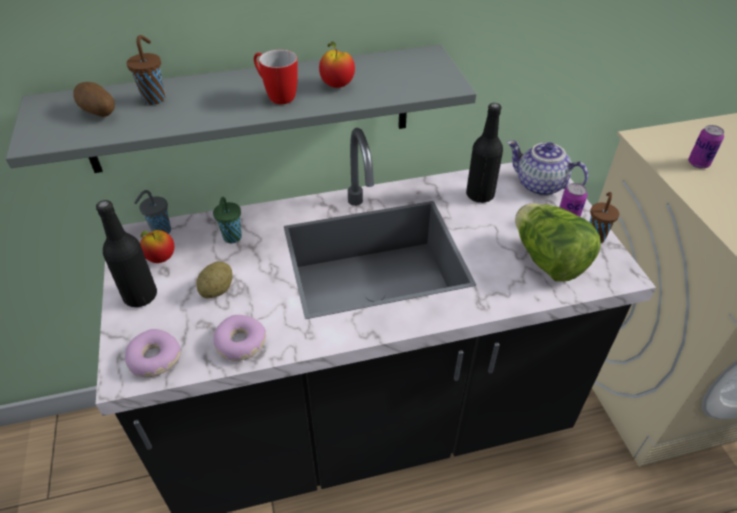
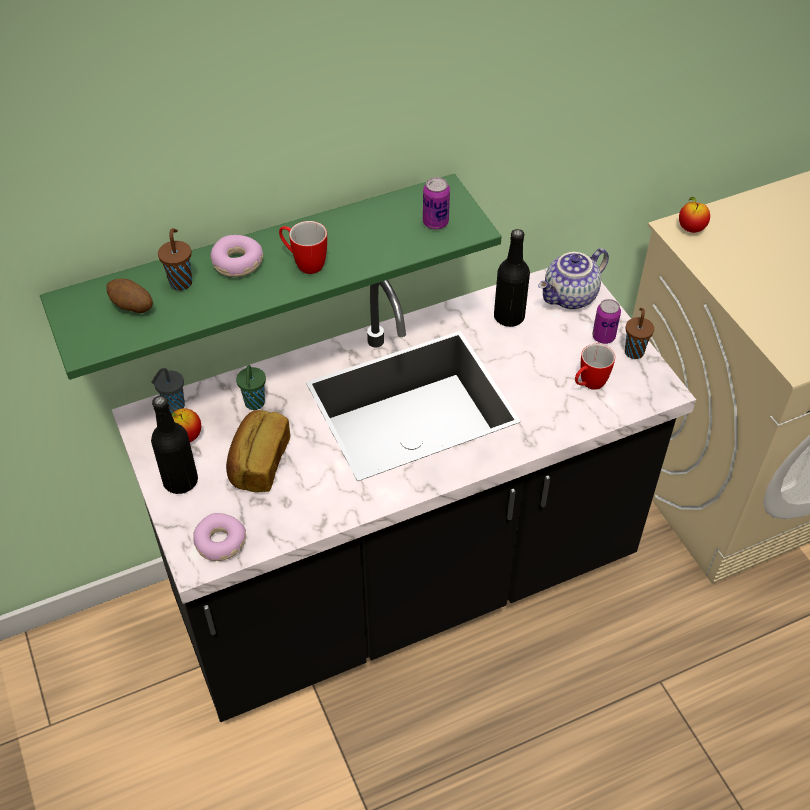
camera: 10 degrees left, 5 degrees up
grey shelf [6,45,477,173] -> green shelf [40,174,502,380]
potato [196,261,233,298] -> bread [226,410,290,492]
donut [214,315,266,361] -> donut moved to [210,235,263,277]
apple [319,42,355,88] -> apple moved to [679,197,710,233]
teapot [507,140,588,196] -> teapot turned 60 degrees counterclockwise [538,248,609,309]
lettuce [515,203,601,281] -> mug [575,344,615,390]
can [688,125,724,169] -> can moved to [423,177,450,229]

